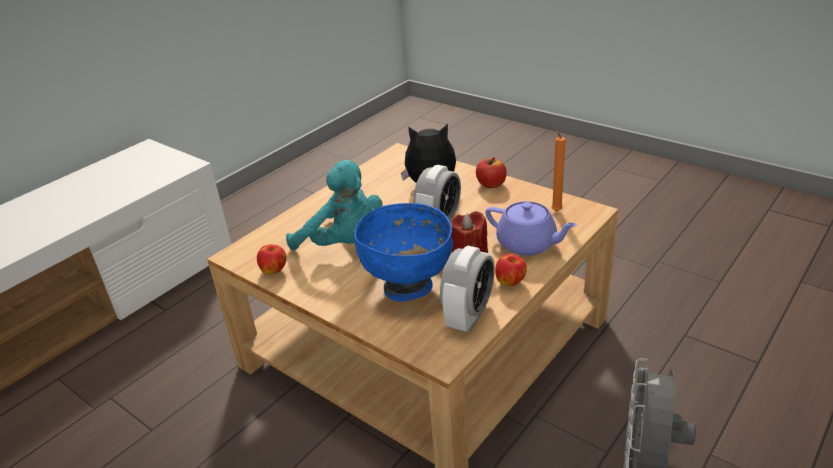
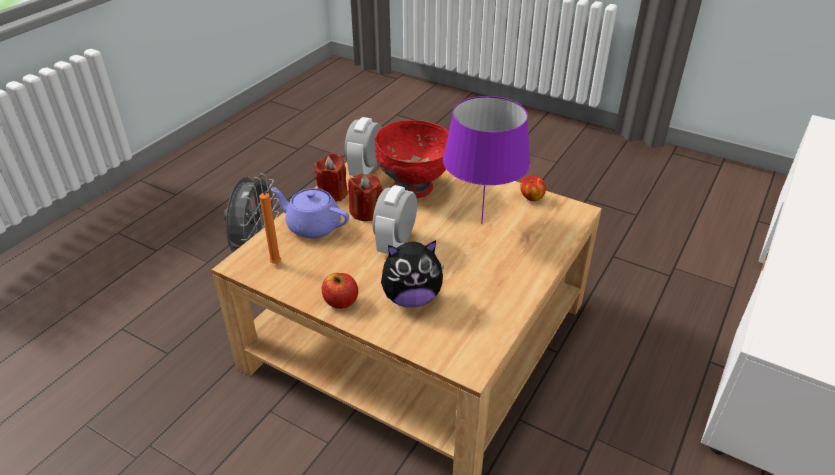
camera: 170 degrees right, 5 degrees up
turquoise plush toy [286,160,382,250] -> purple table lamp [443,96,530,224]
blue bowl [354,203,453,302] -> red bowl [375,120,449,198]
apple [495,254,527,286] -> red candle [314,153,348,202]

